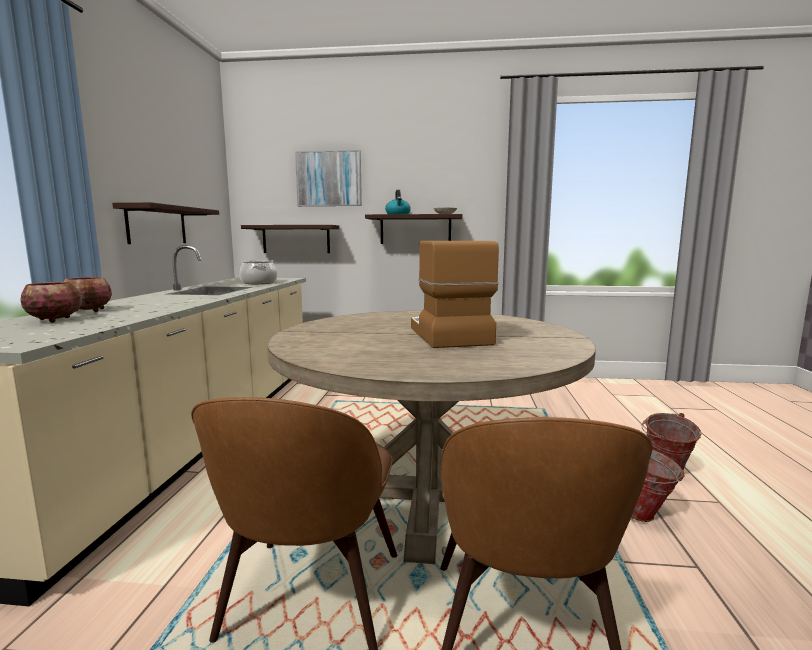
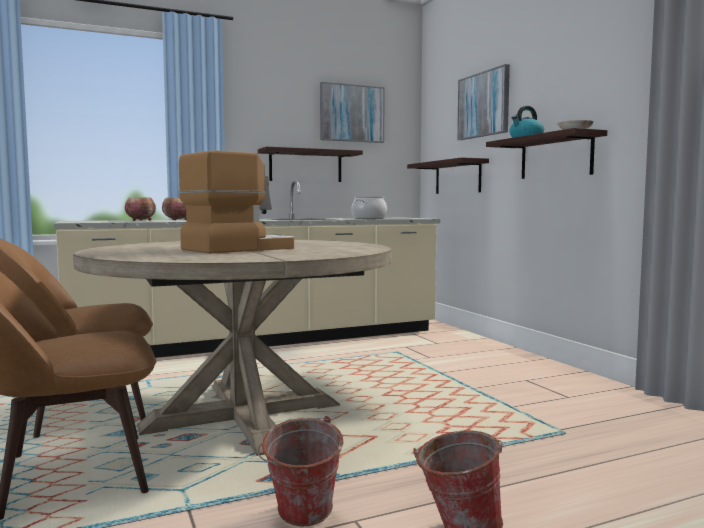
camera: 60 degrees right, 5 degrees down
none -> picture [320,82,385,143]

